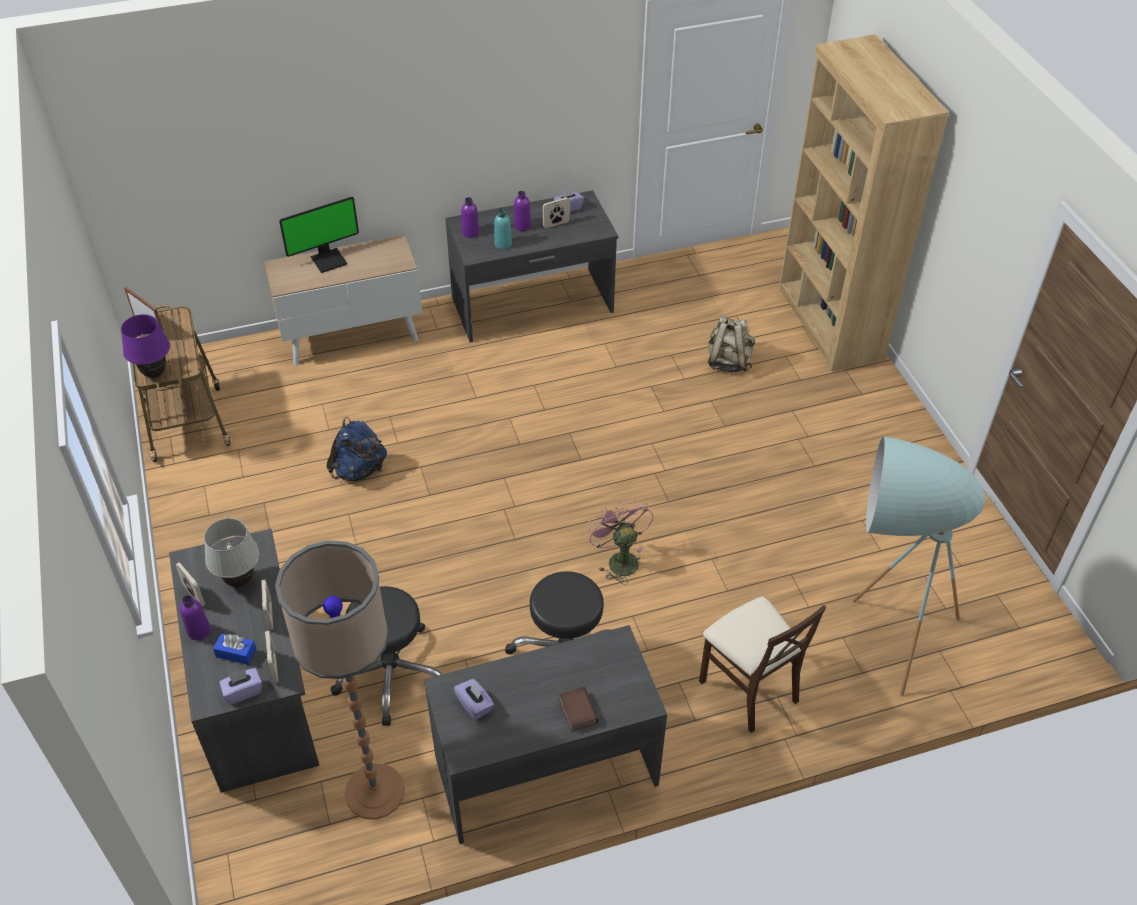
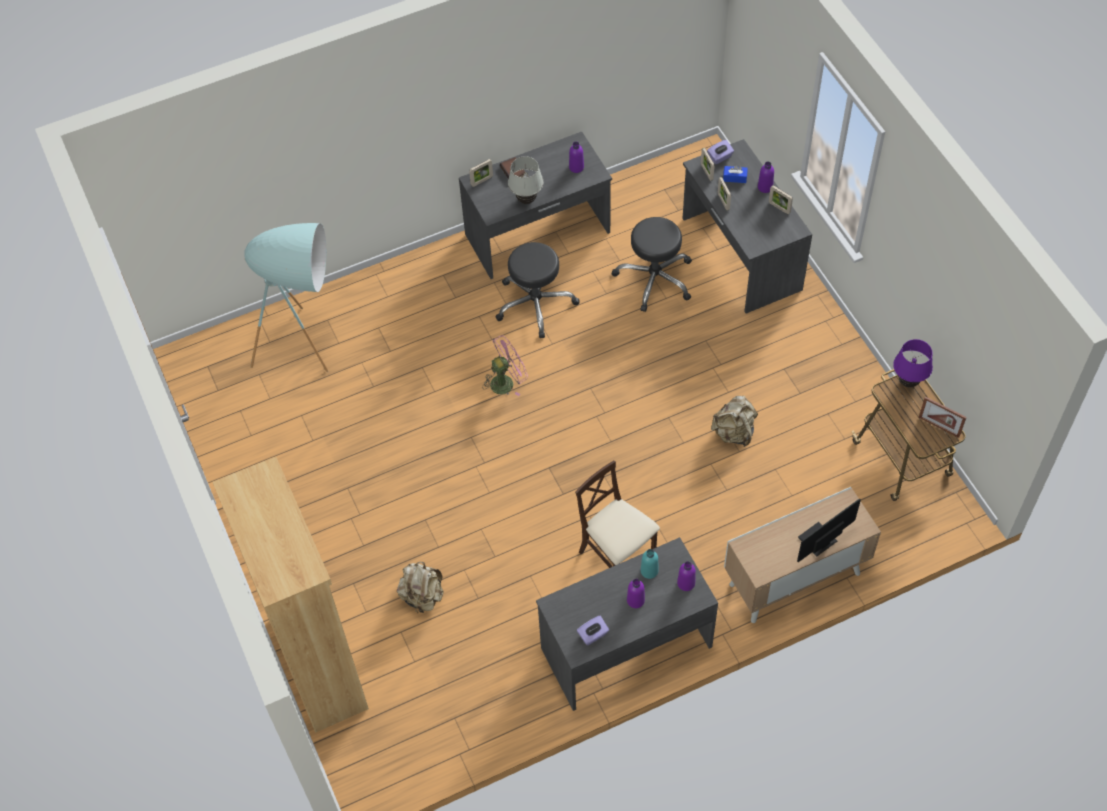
camera: 175 degrees right, 10 degrees up
white table lamp [204,518,260,587] -> white table lamp moved to [508,156,544,204]
floor lamp [275,540,405,820] -> none
blue backpack [327,417,387,481] -> beige backpack [711,396,758,447]
purple tissue box [454,679,494,720] -> purple bottle [569,142,584,173]
picture frame [543,197,570,229] -> picture frame moved to [469,159,493,187]
pink fan [587,499,653,585] -> pink fan turned 90 degrees counterclockwise [482,336,528,396]
beige chair [699,597,826,733] -> beige chair moved to [575,461,660,568]

